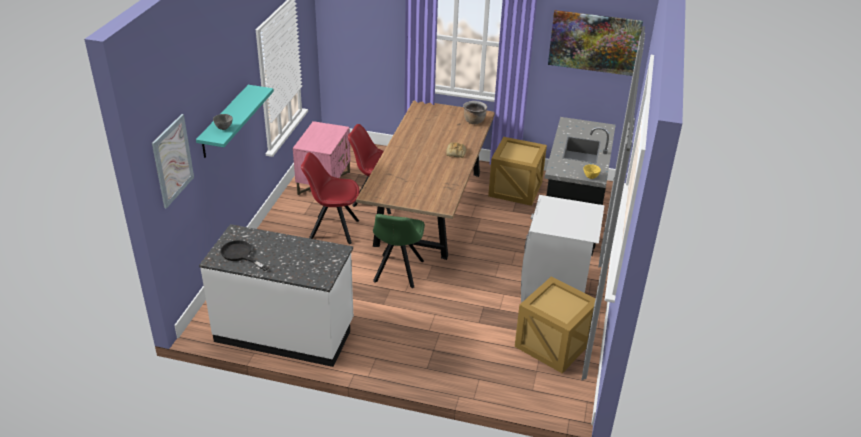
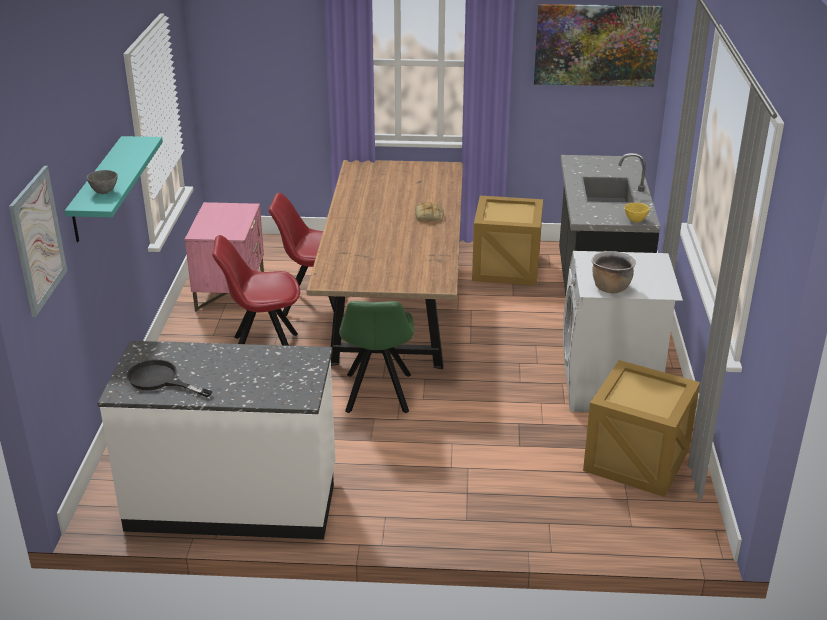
camera: 10 degrees left, 5 degrees down
brown cooking pot [463,101,487,124] -> brown cooking pot moved to [592,251,636,293]

